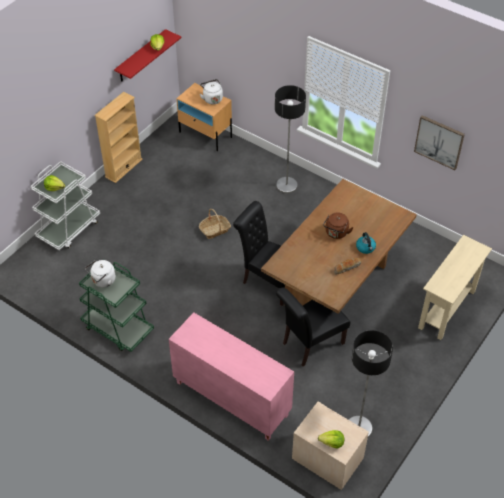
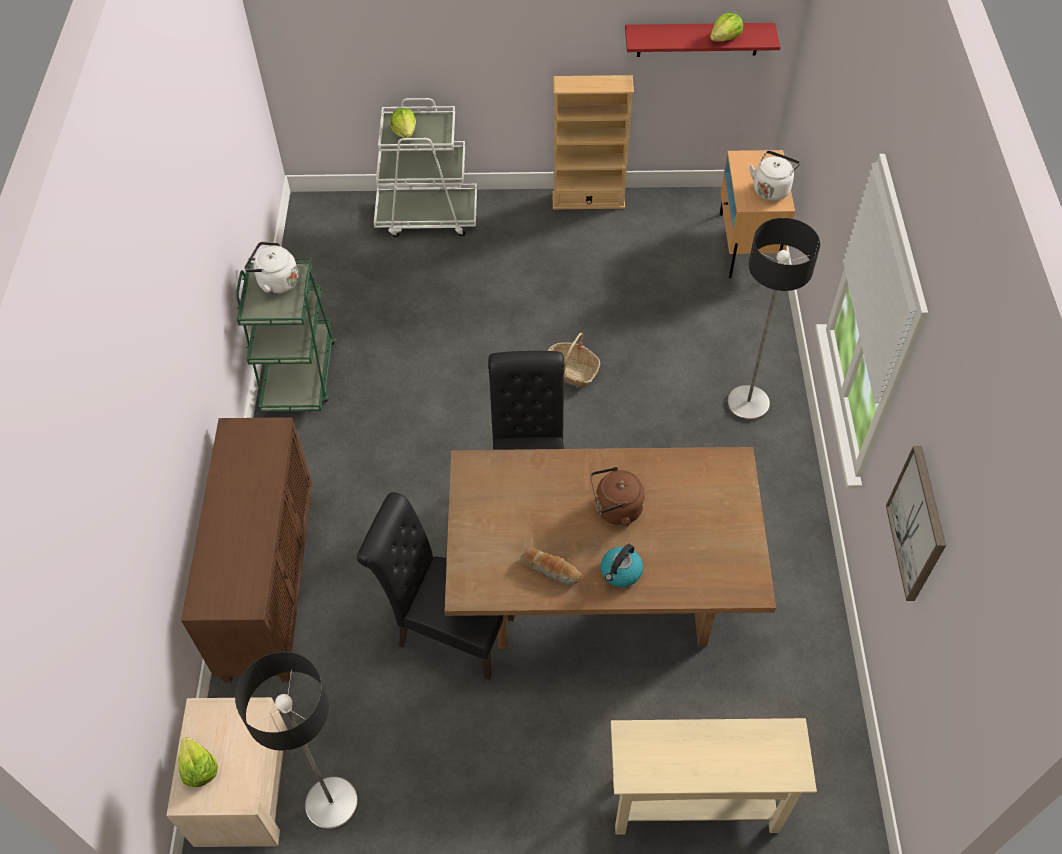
camera: 55 degrees right, 5 degrees up
pink cabinet [169,312,294,441] -> brown cabinet [181,417,312,682]

